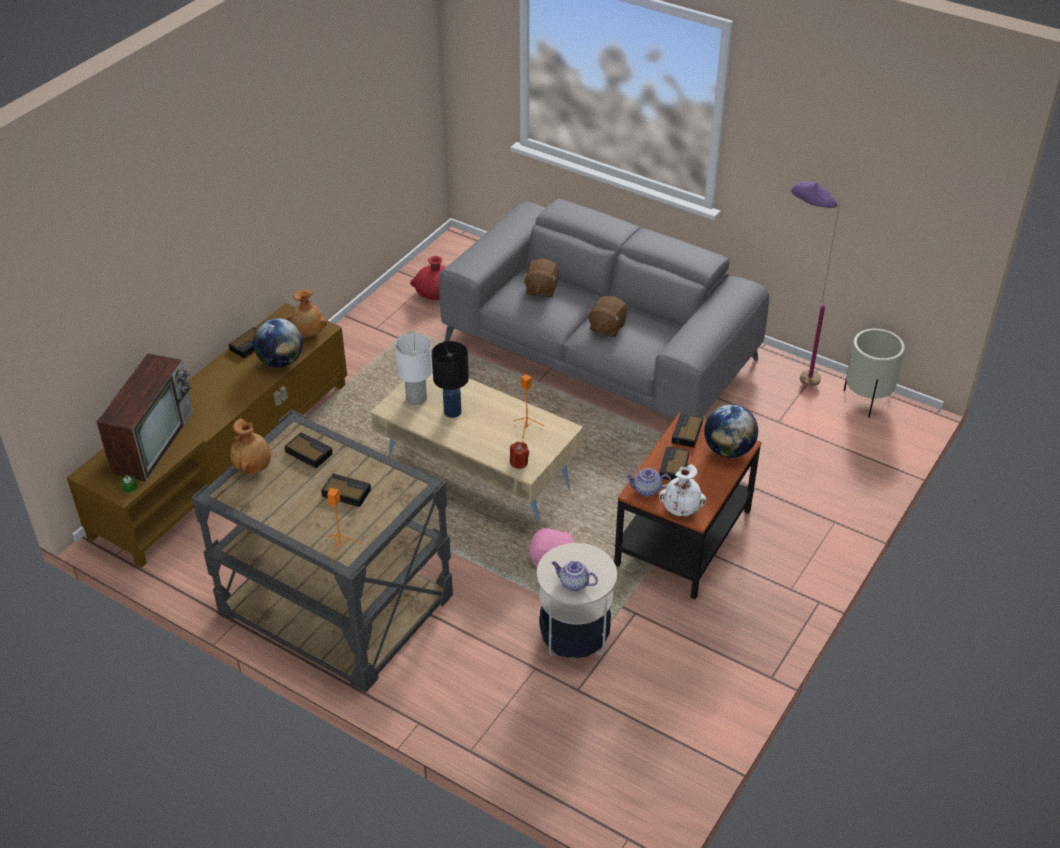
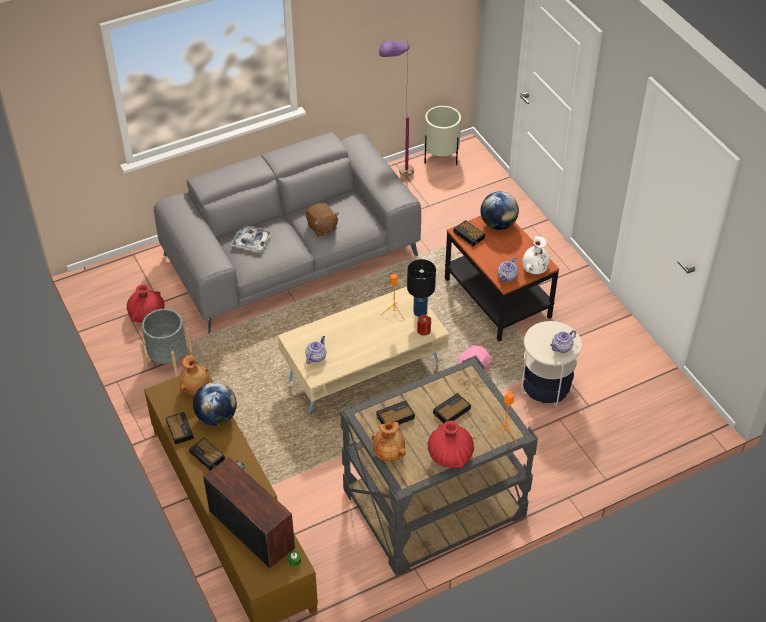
camera: 60 degrees left, 5 degrees up
white table lamp [395,334,432,405] -> teapot [305,336,326,364]
black table lamp [432,341,469,418] -> black table lamp moved to [407,259,436,317]
brown plush toy [522,259,559,298] -> tray [230,225,272,252]
alarm clock [659,446,690,480] -> alarm clock moved to [189,438,225,470]
none -> grey planter [140,309,192,377]
none -> red vase [428,421,474,468]

